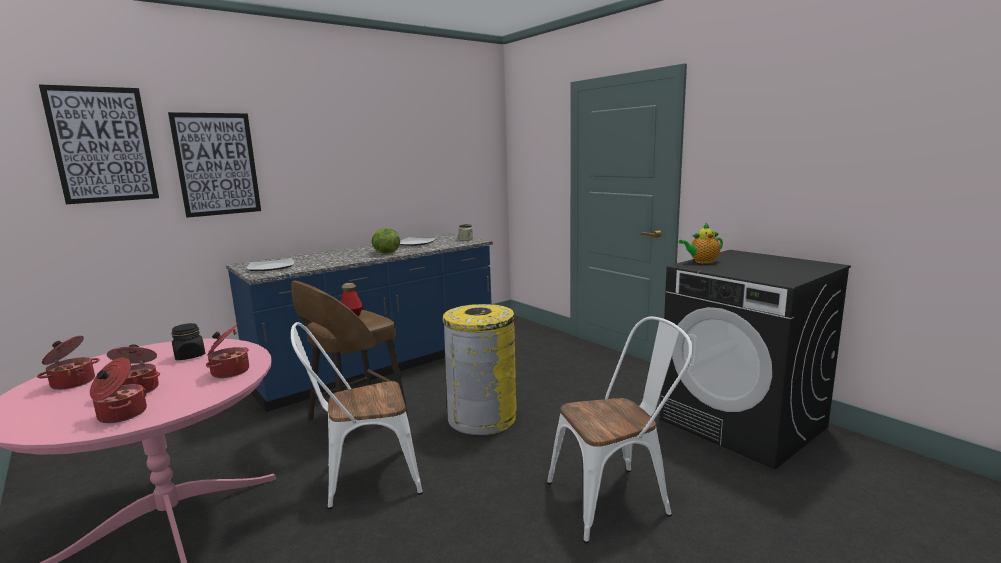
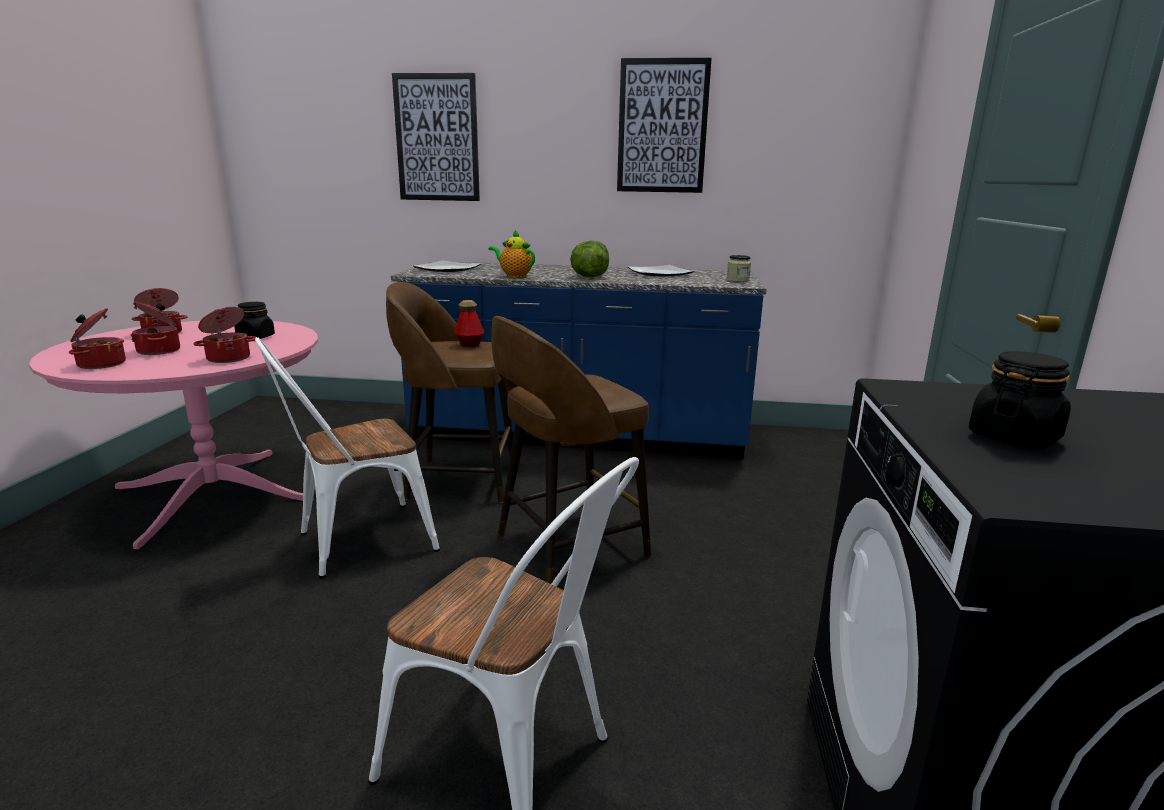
camera: 45 degrees right, 5 degrees up
picture [39,84,159,204] -> picture moved to [617,58,712,193]
white chair [291,322,423,509] -> white chair turned 60 degrees counterclockwise [255,337,440,578]
yellow trash can [443,304,517,436] -> brown stool [491,316,651,584]
teapot [678,223,723,264] -> teapot moved to [489,230,535,278]
none -> black jar [969,351,1071,449]

